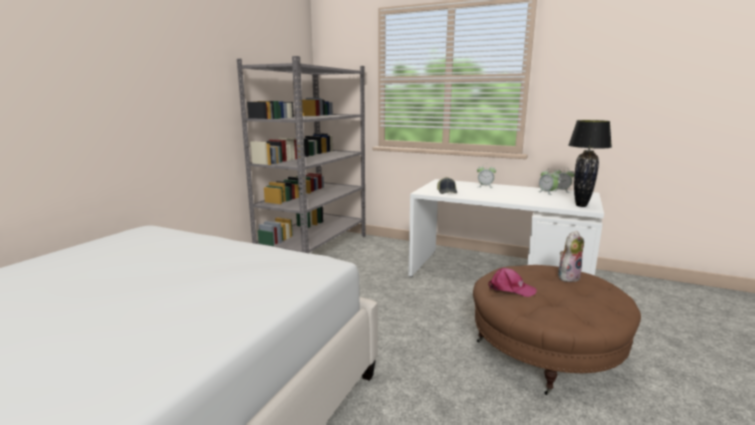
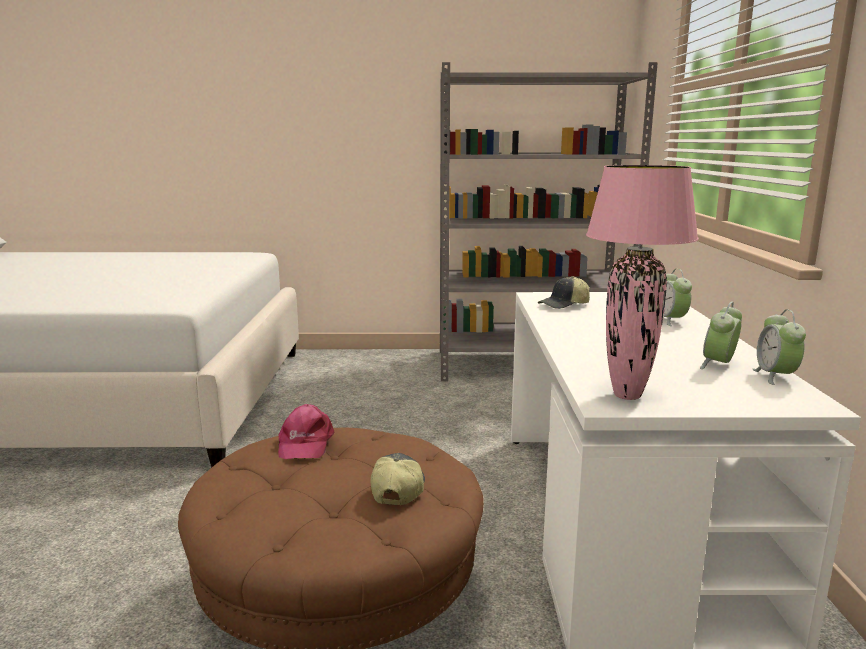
camera: 65 degrees right, 0 degrees up
plush toy [558,231,584,282] -> cap [370,453,425,505]
black table lamp [568,120,612,207] -> pink table lamp [586,165,699,400]

